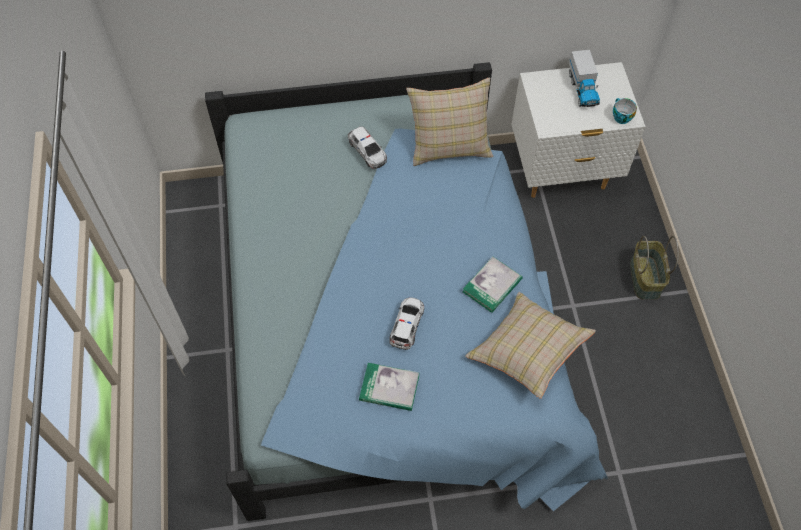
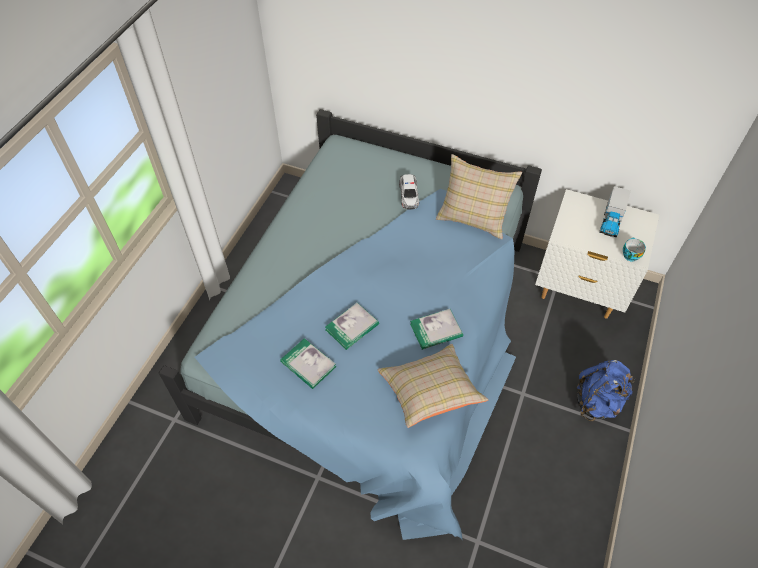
camera: 30 degrees right, 5 degrees down
toy car [389,297,424,350] -> book [325,303,379,350]
basket [630,236,679,300] -> blue backpack [577,360,635,421]

